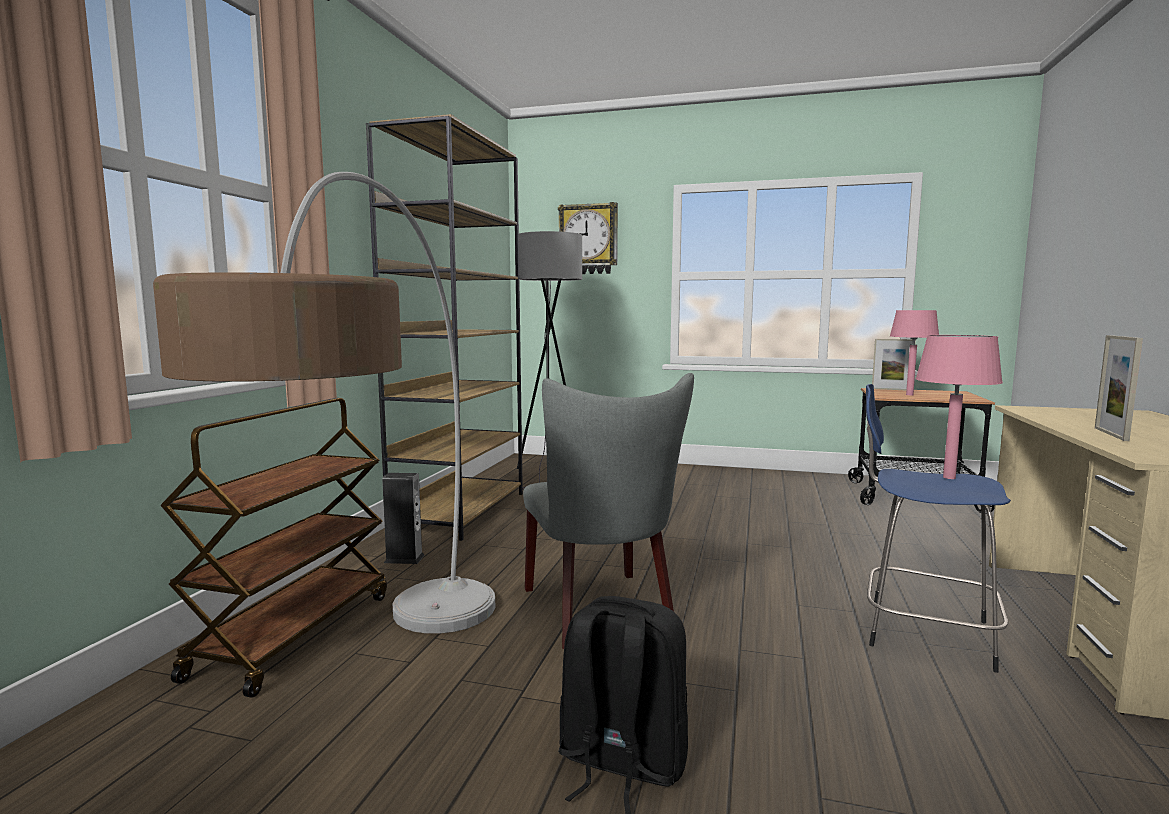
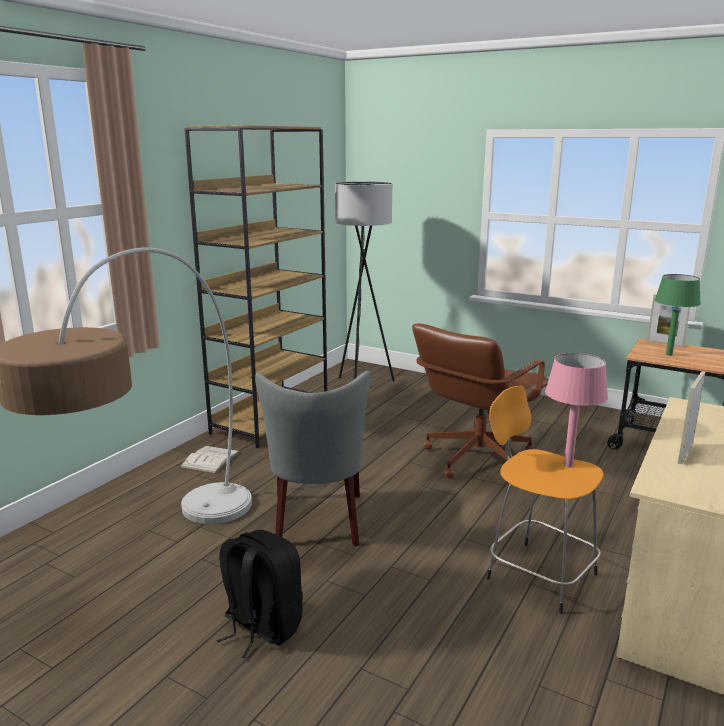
camera: 15 degrees right, 10 degrees up
brown cart [160,398,387,698] -> none
speaker [382,473,424,564] -> white book [180,446,240,474]
wall clock [558,202,618,274] -> none
blue stool [866,384,1011,673] -> orange stool [487,385,604,614]
pink table lamp [890,310,939,395] -> green table lamp [655,274,701,356]
none -> brown office chair [412,324,549,479]

